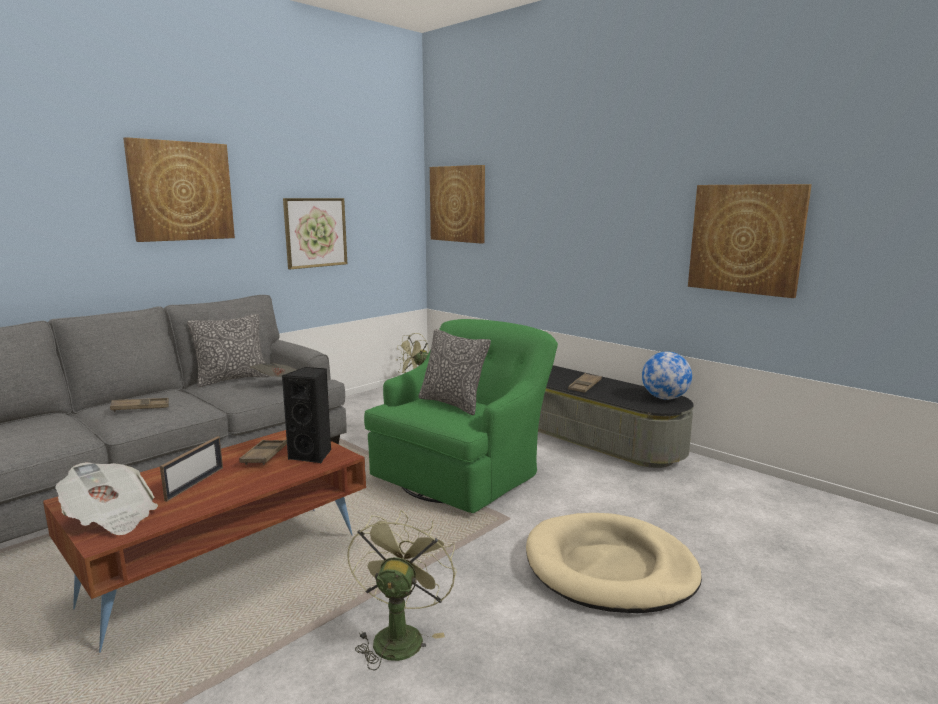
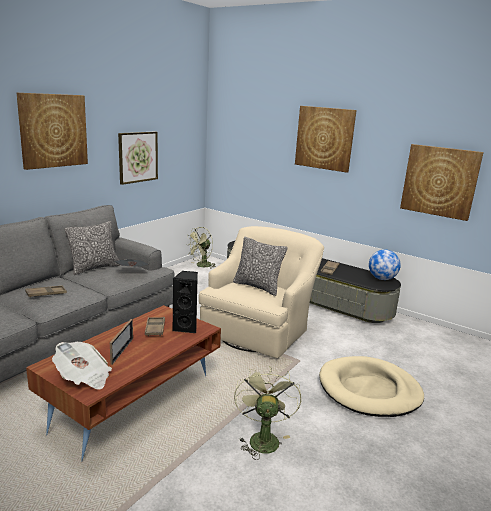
camera: 10 degrees left, 5 degrees up
green armchair [364,319,558,513] -> beige armchair [199,226,324,358]
picture [430,165,485,244] -> picture moved to [295,106,357,173]

